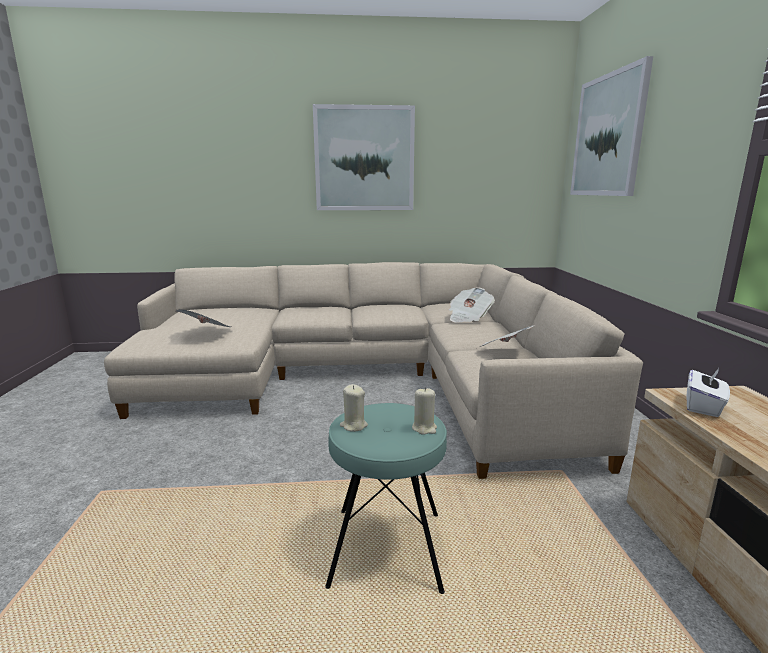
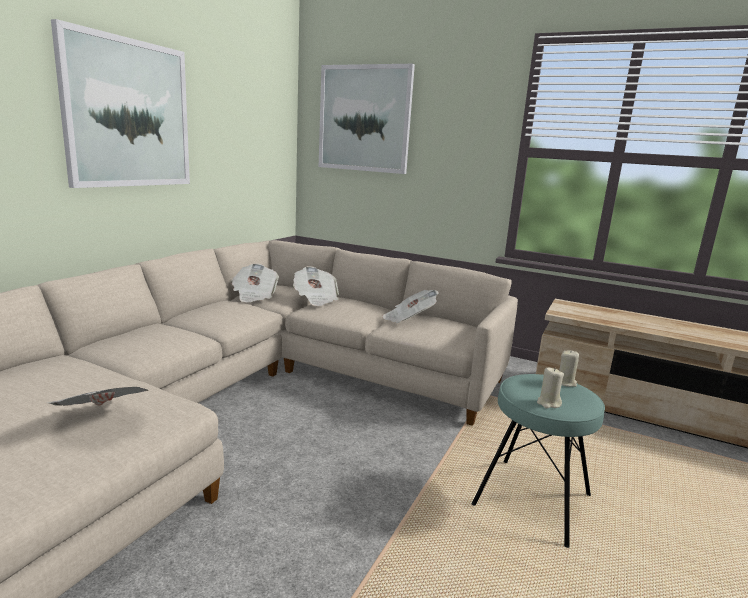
camera: 60 degrees left, 0 degrees up
white tissue box [687,368,730,417] -> none
none -> newspaper [231,263,279,302]

